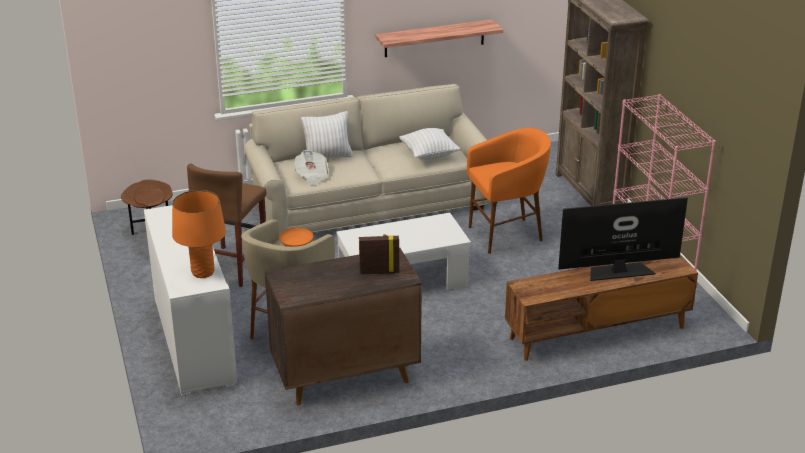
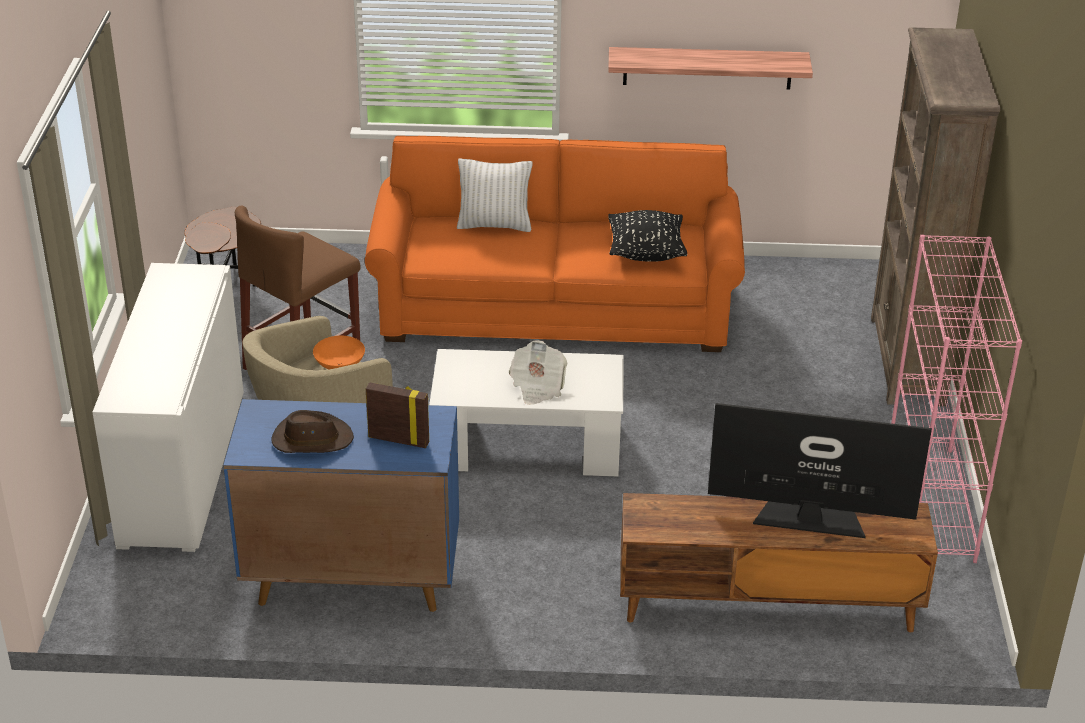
camera: 20 degrees right, 5 degrees up
orange table lamp [172,190,226,278] -> none
beige sofa [244,84,487,234] -> orange sofa [365,136,745,352]
brown cabinet [265,247,422,405] -> blue cabinet [223,399,459,612]
newspaper [295,150,329,185] -> newspaper moved to [509,340,567,405]
white pillow [399,128,460,160] -> black pillow [608,210,688,262]
orange stool [467,128,551,254] -> none
none -> brown hat [271,410,354,453]

